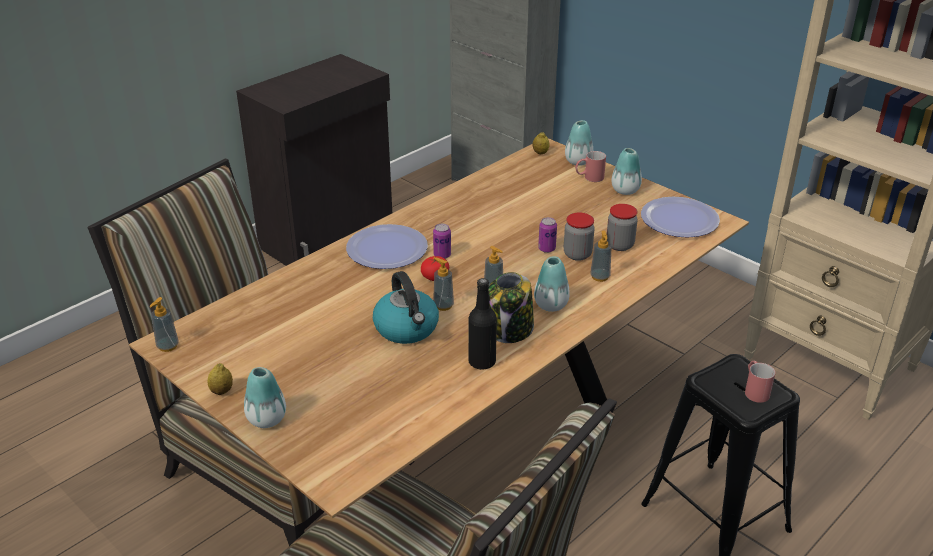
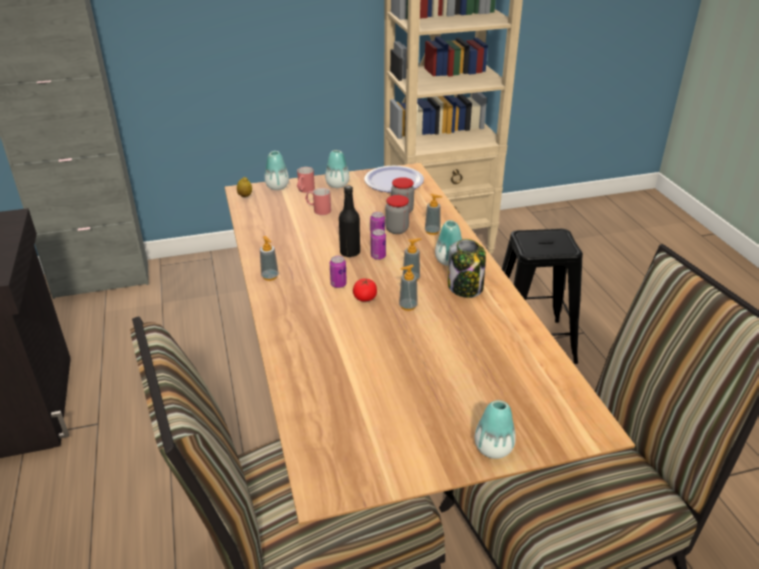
camera: 60 degrees left, 0 degrees up
soap dispenser [149,297,179,352] -> soap dispenser moved to [260,236,279,281]
lemon [208,363,233,395] -> none
plate [346,224,428,269] -> none
kettle [373,271,439,344] -> none
black bottle [468,278,497,370] -> black bottle moved to [339,186,360,258]
red mug [745,361,775,403] -> red mug moved to [305,188,331,215]
none -> can [371,229,386,260]

